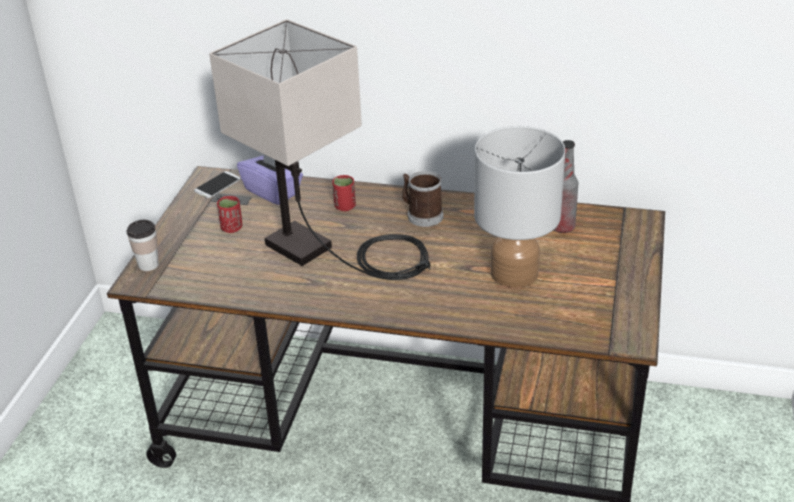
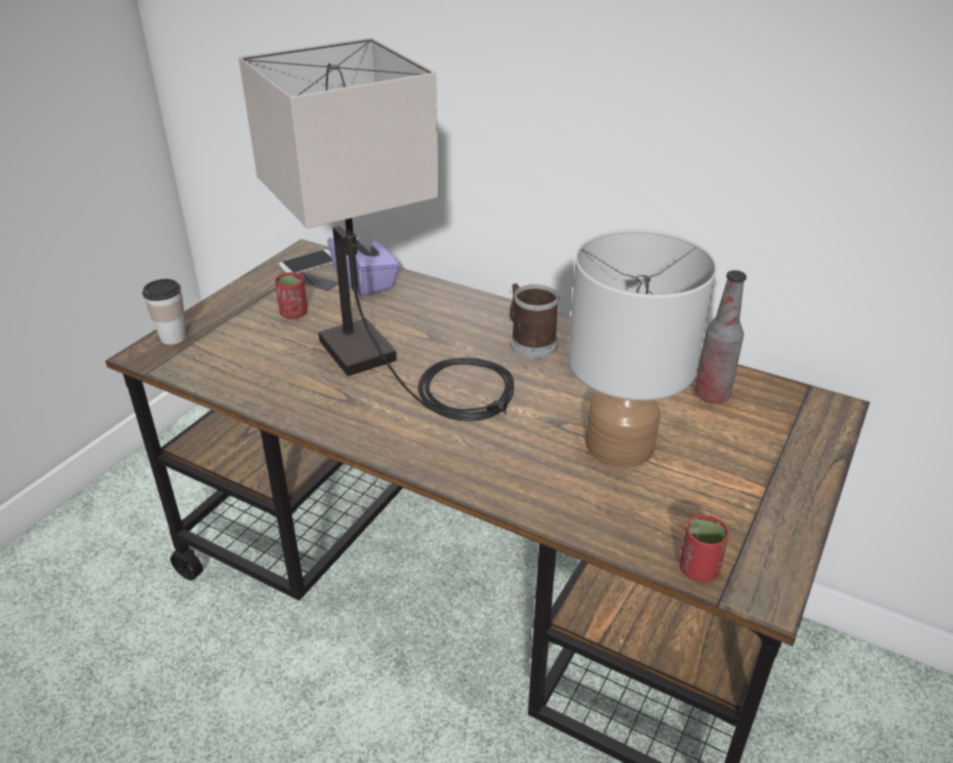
camera: 15 degrees right, 0 degrees up
red cup [332,175,356,211] -> red cup moved to [680,515,729,582]

